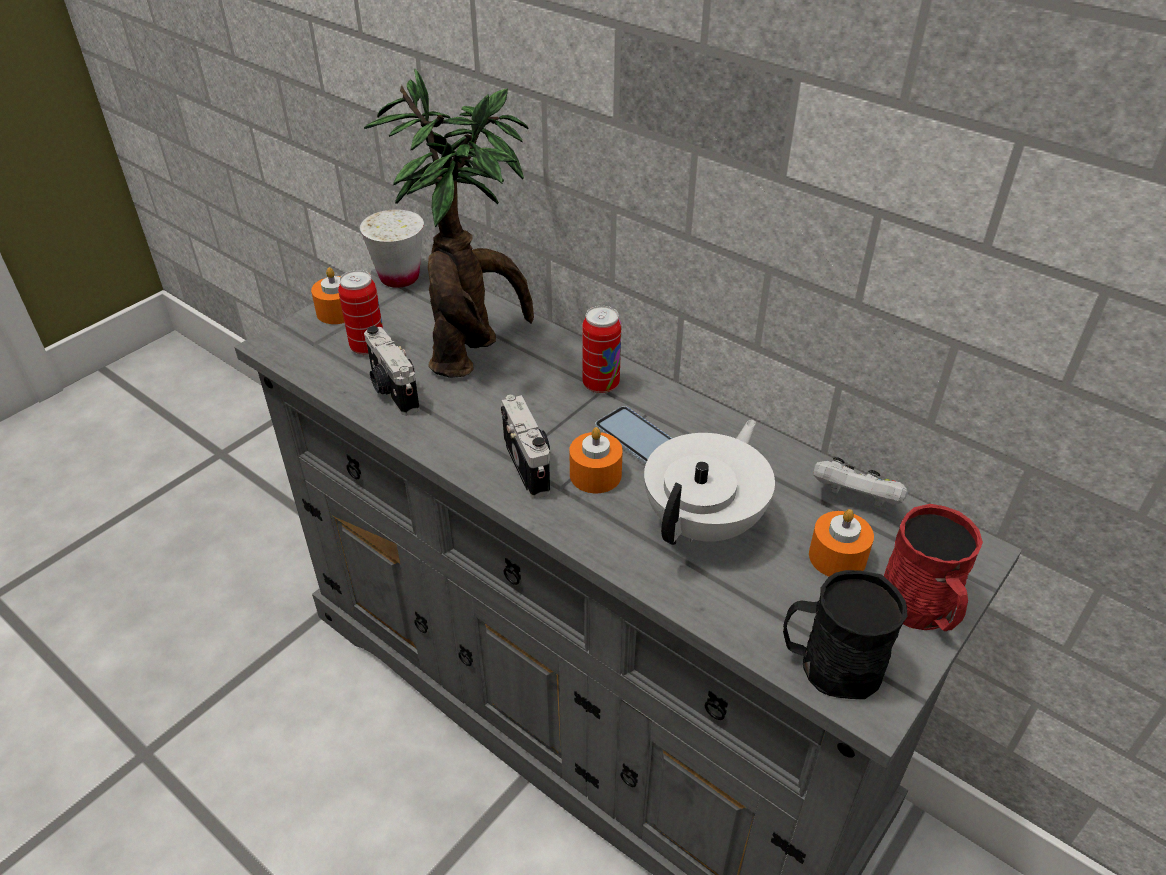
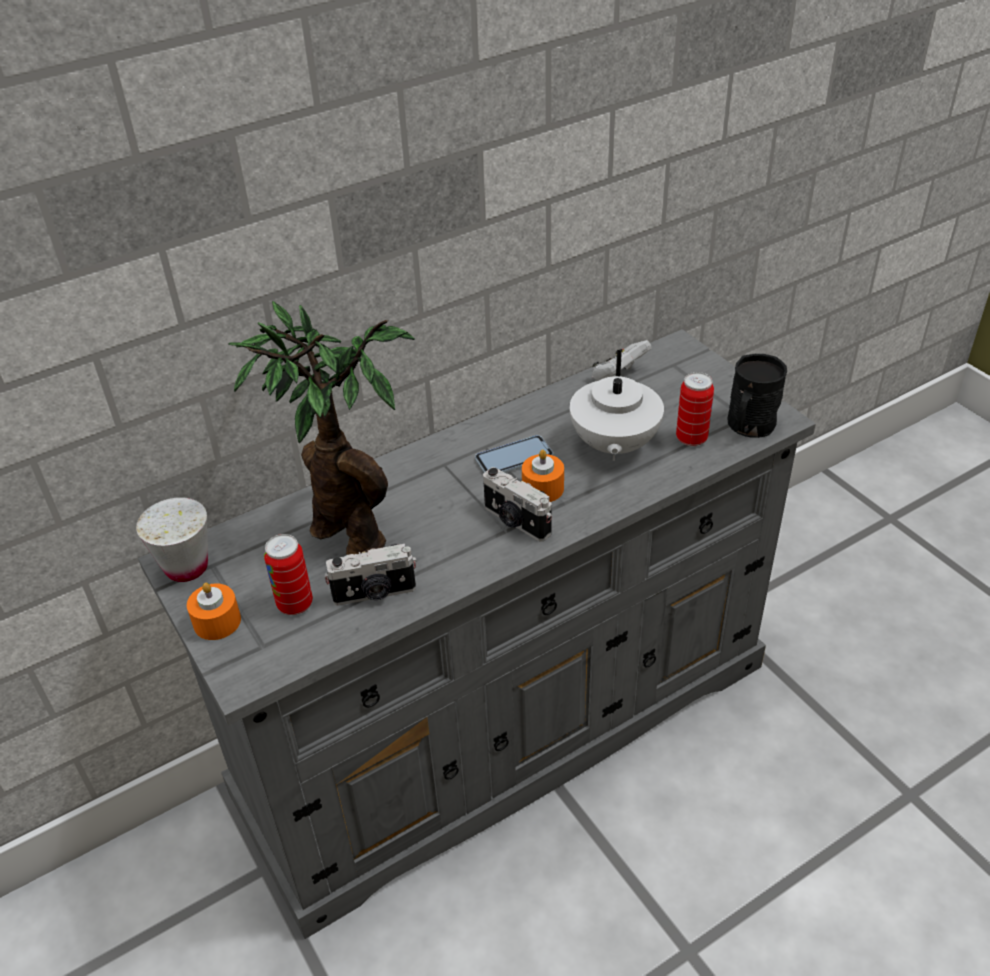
camera: 70 degrees left, 0 degrees up
camera [501,395,550,499] -> camera turned 135 degrees counterclockwise [483,467,552,541]
can [582,306,621,394] -> can moved to [676,372,714,446]
white teapot [644,419,775,545] -> white teapot turned 135 degrees counterclockwise [570,350,664,461]
orange candle [809,509,874,577] -> none
red mug [884,504,983,631] -> none

